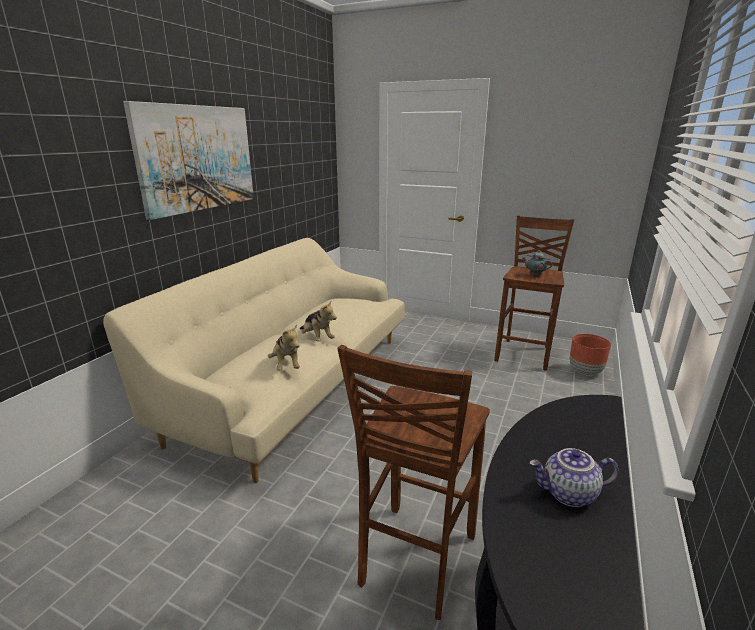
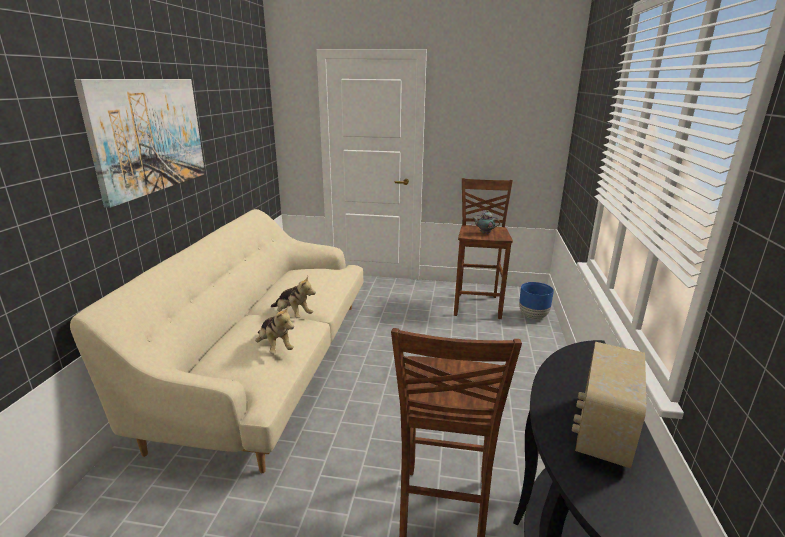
camera: 15 degrees left, 0 degrees up
teapot [529,448,619,507] -> radio [572,342,646,468]
brown planter [570,334,611,376] -> blue planter [519,282,554,319]

